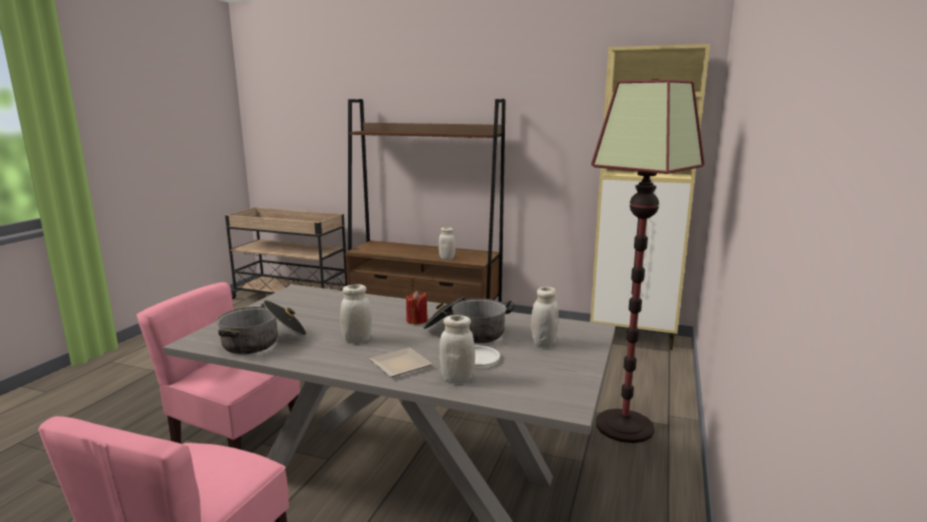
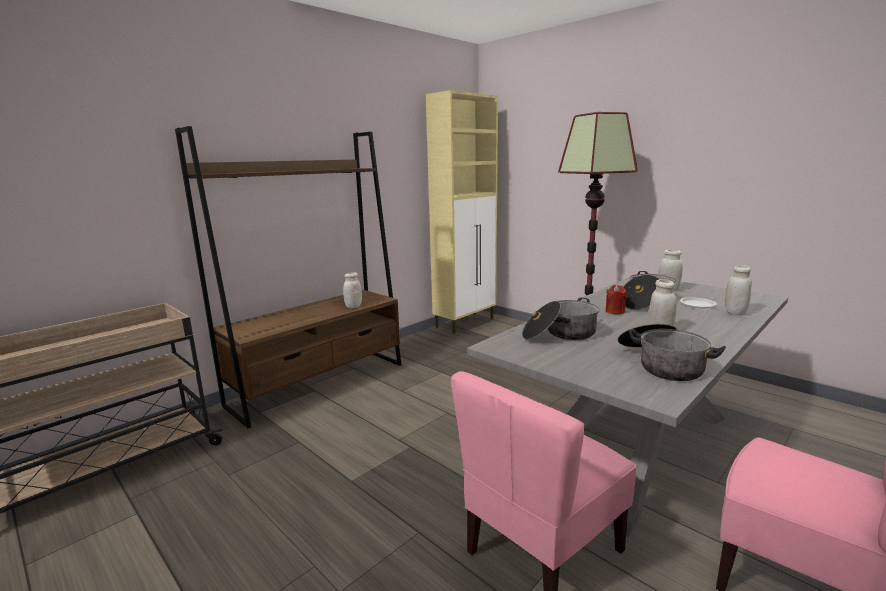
camera: 65 degrees left, 0 degrees up
plate [369,348,432,377] -> none
none -> cooking pot [522,297,599,340]

